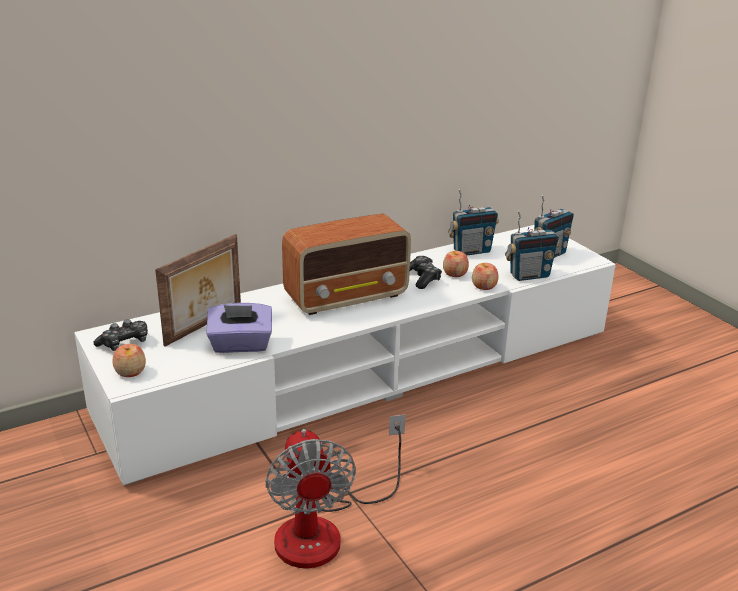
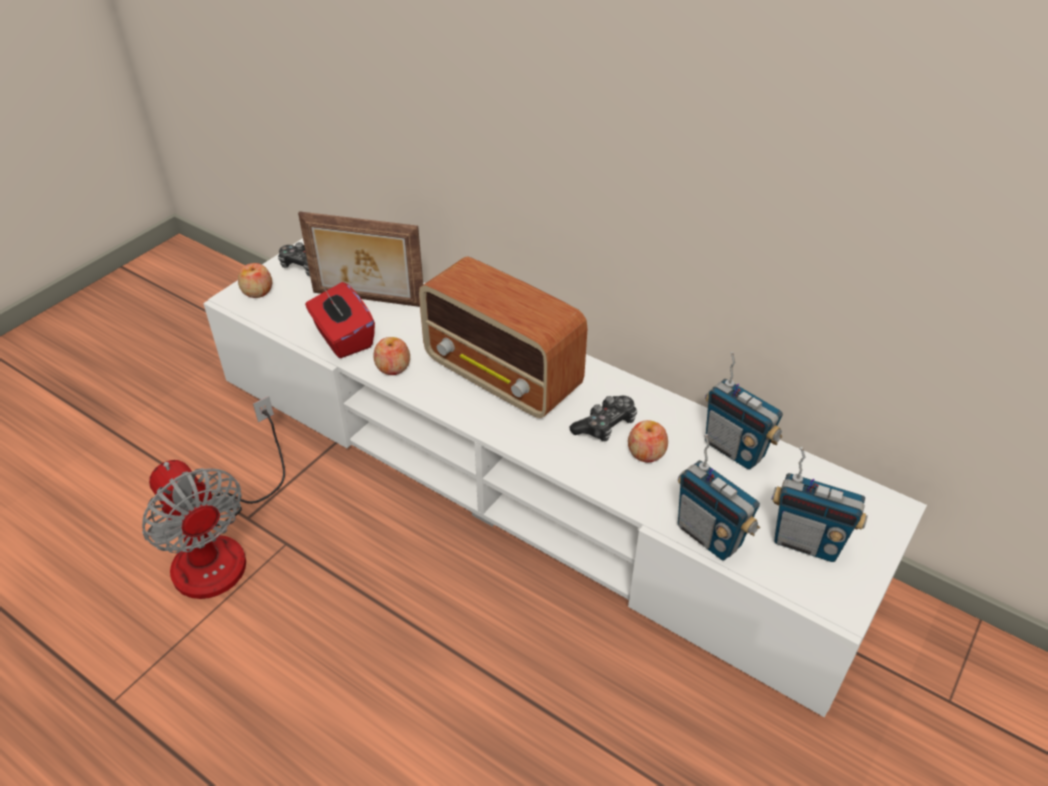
camera: 65 degrees right, 15 degrees up
purple tissue box [206,303,272,353] -> red tissue box [305,282,375,358]
fan [266,414,405,568] -> fan turned 90 degrees counterclockwise [142,396,285,599]
apple [472,263,499,290] -> apple moved to [373,337,410,375]

